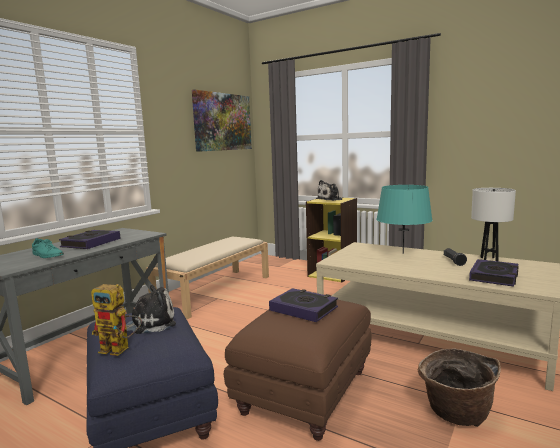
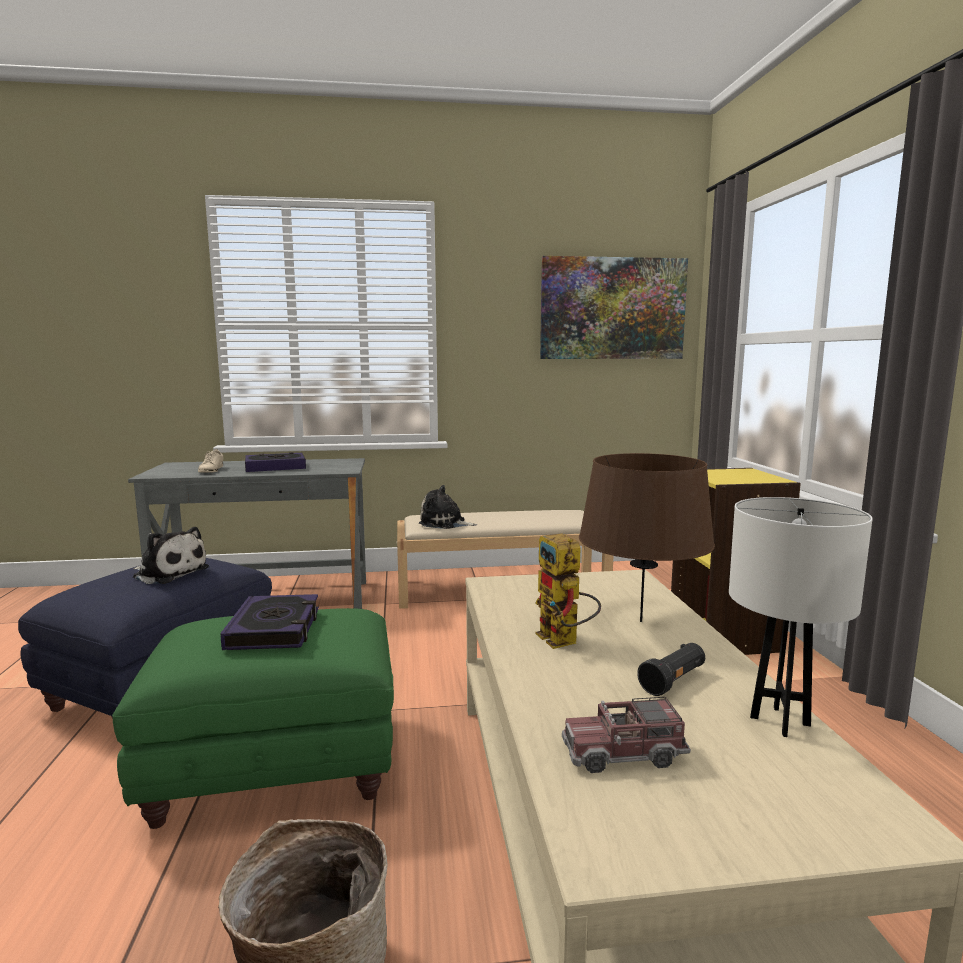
camera: 50 degrees right, 0 degrees up
turquoise shoe [32,238,64,258] -> beige shoe [198,449,223,473]
toy robot [91,284,142,356] -> toy robot moved to [535,533,601,649]
brown ottoman [224,299,371,441] -> green ottoman [112,608,394,829]
plush toy [316,180,343,201] -> plush toy moved to [419,485,477,529]
turquoise table lamp [376,185,433,254] -> brown table lamp [579,453,715,622]
book [469,259,519,287] -> toy truck [562,697,691,773]

